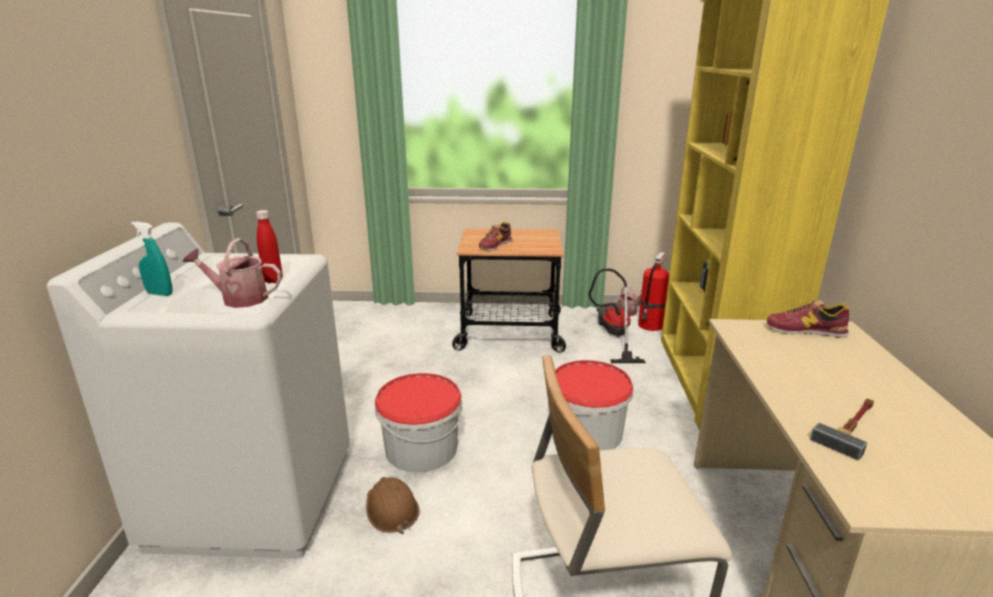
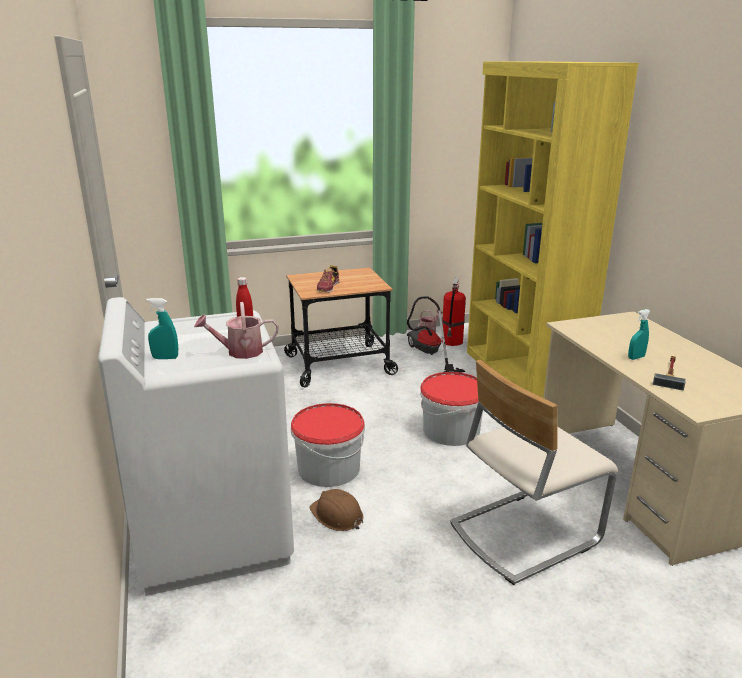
camera: 20 degrees left, 0 degrees up
shoe [767,300,849,338] -> none
none -> turquoise spray bottle [628,309,651,360]

